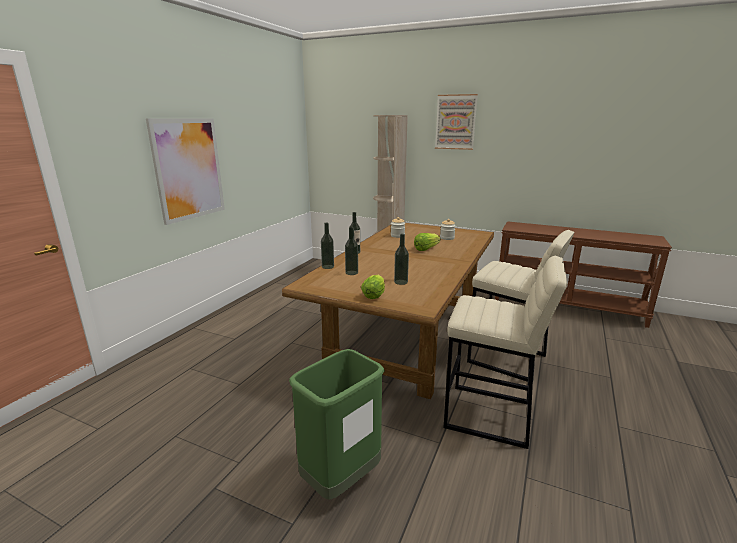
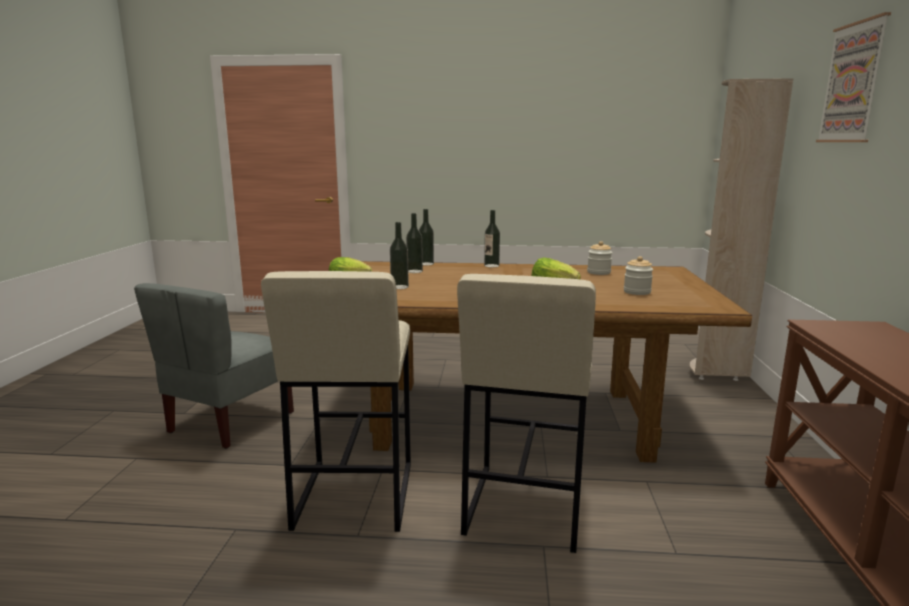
camera: 70 degrees right, 5 degrees down
picture [146,118,225,225] -> none
green trash can [289,349,385,500] -> grey chair [134,283,294,449]

